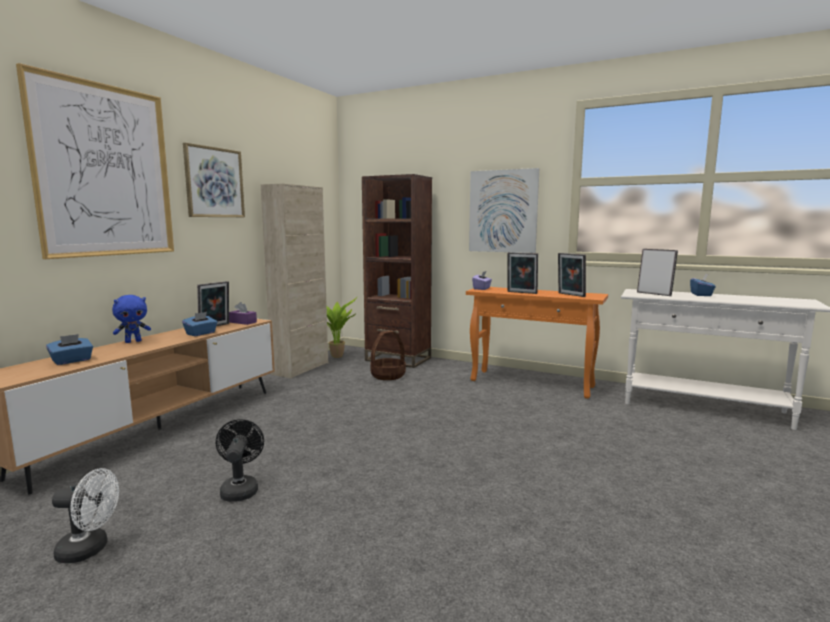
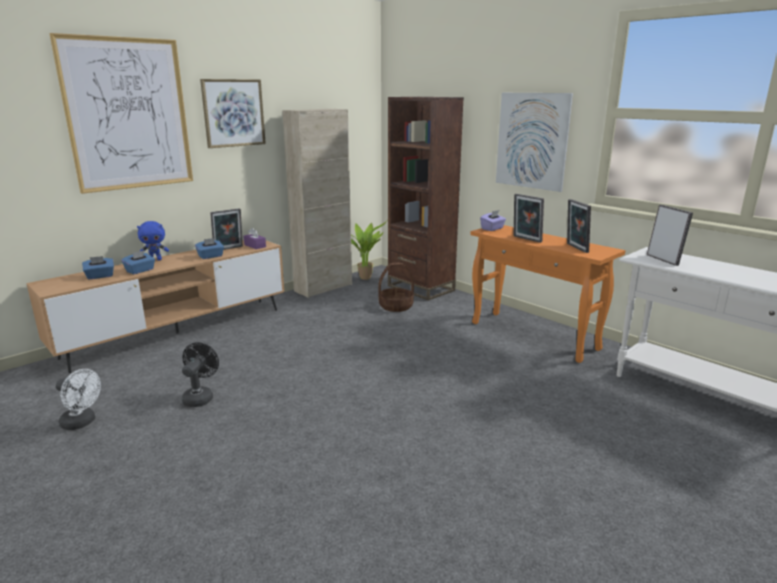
camera: 20 degrees right, 10 degrees up
blue tissue box [690,274,716,296] -> blue tissue box moved to [121,250,155,274]

